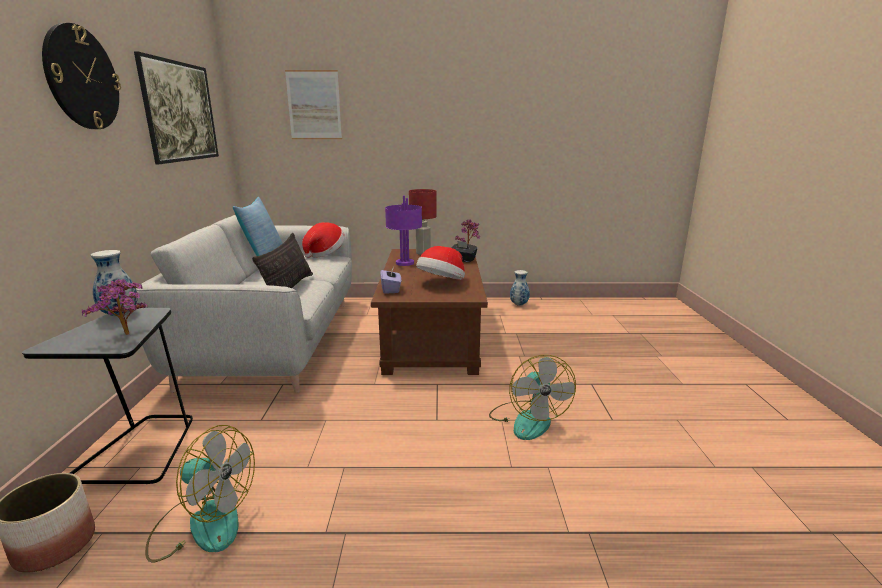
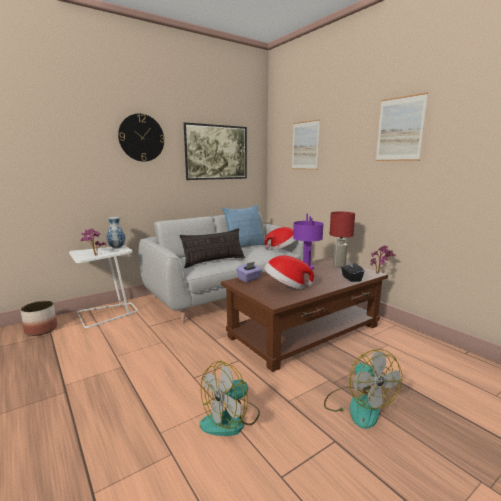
camera: 55 degrees right, 5 degrees down
black side table [22,308,193,485] -> white side table [69,246,138,328]
fan [145,425,255,562] -> fan moved to [324,349,402,429]
vase [510,270,530,306] -> none
none -> picture [376,92,428,161]

